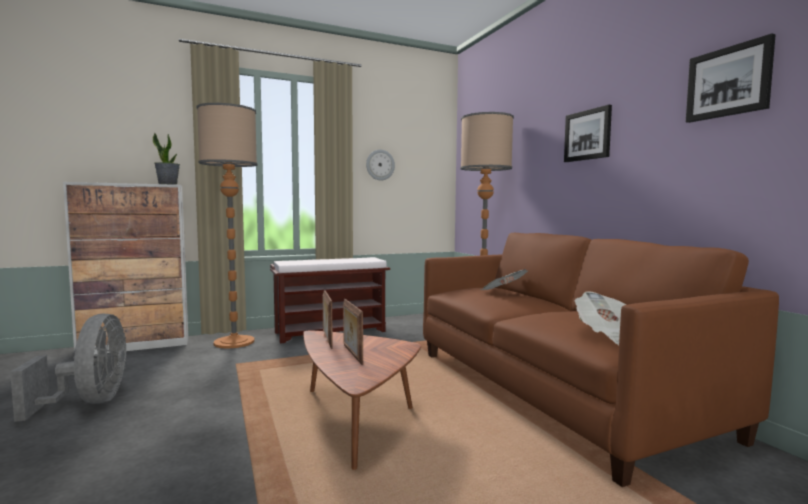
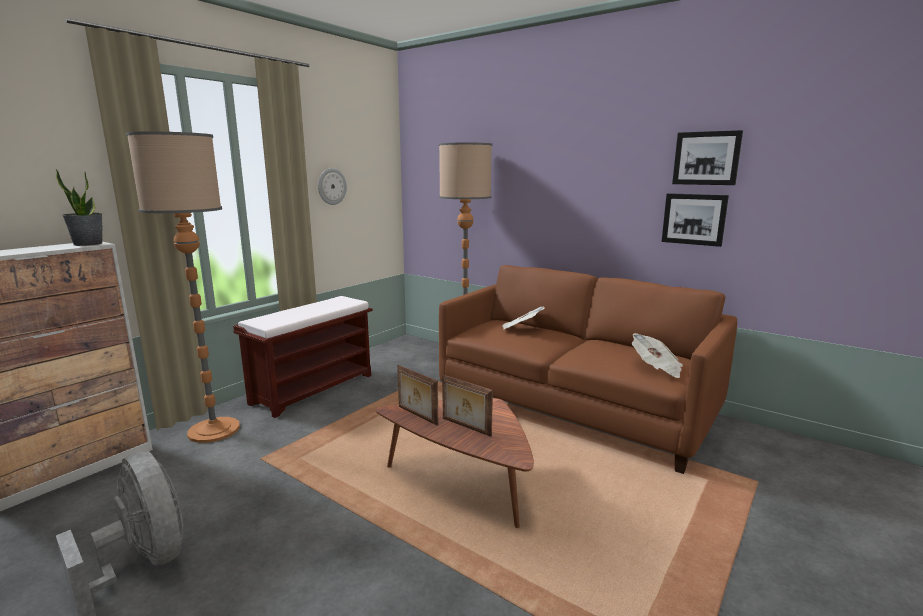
camera: 30 degrees left, 10 degrees up
picture [564,105,612,162] -> picture moved to [662,193,729,247]

